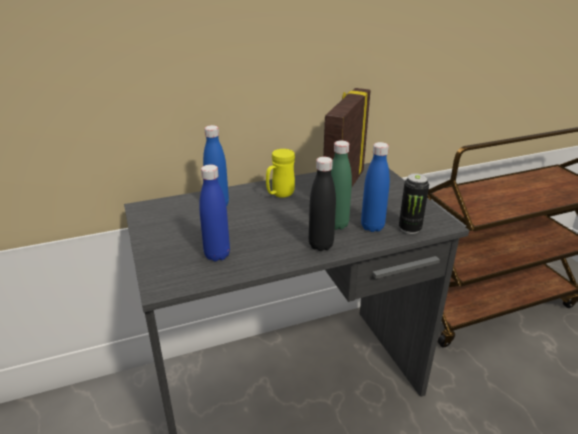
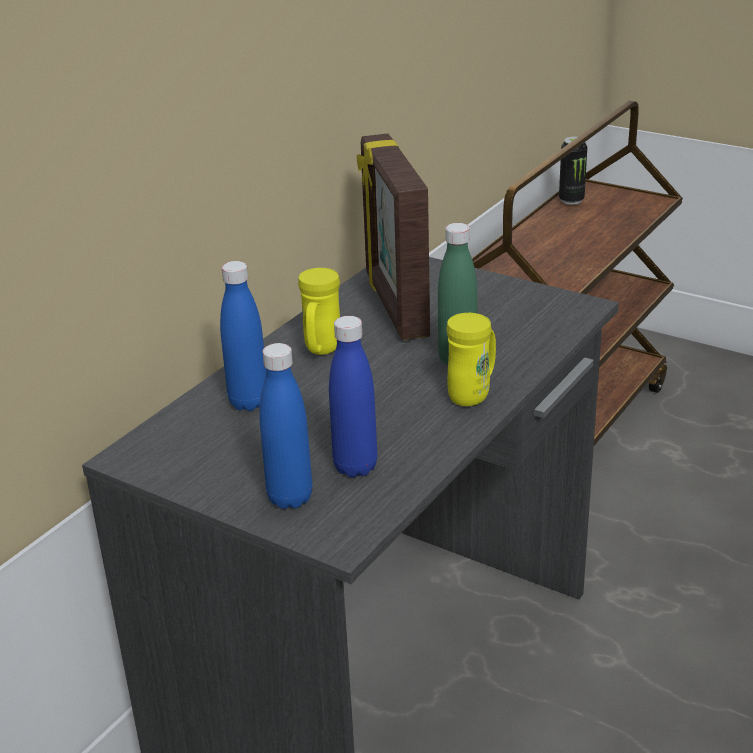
camera: 35 degrees left, 0 degrees up
black bottle [309,157,336,251] -> yellow mug [446,313,496,406]
blue bottle [361,142,390,232] -> blue bottle moved to [259,343,312,509]
can [399,173,429,234] -> can moved to [559,137,587,205]

